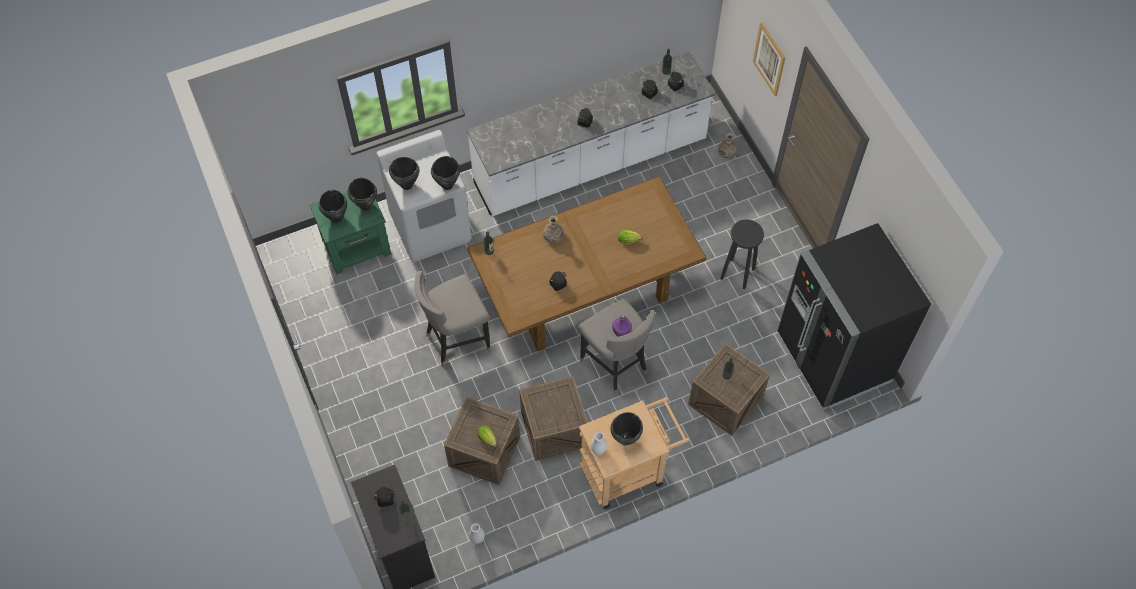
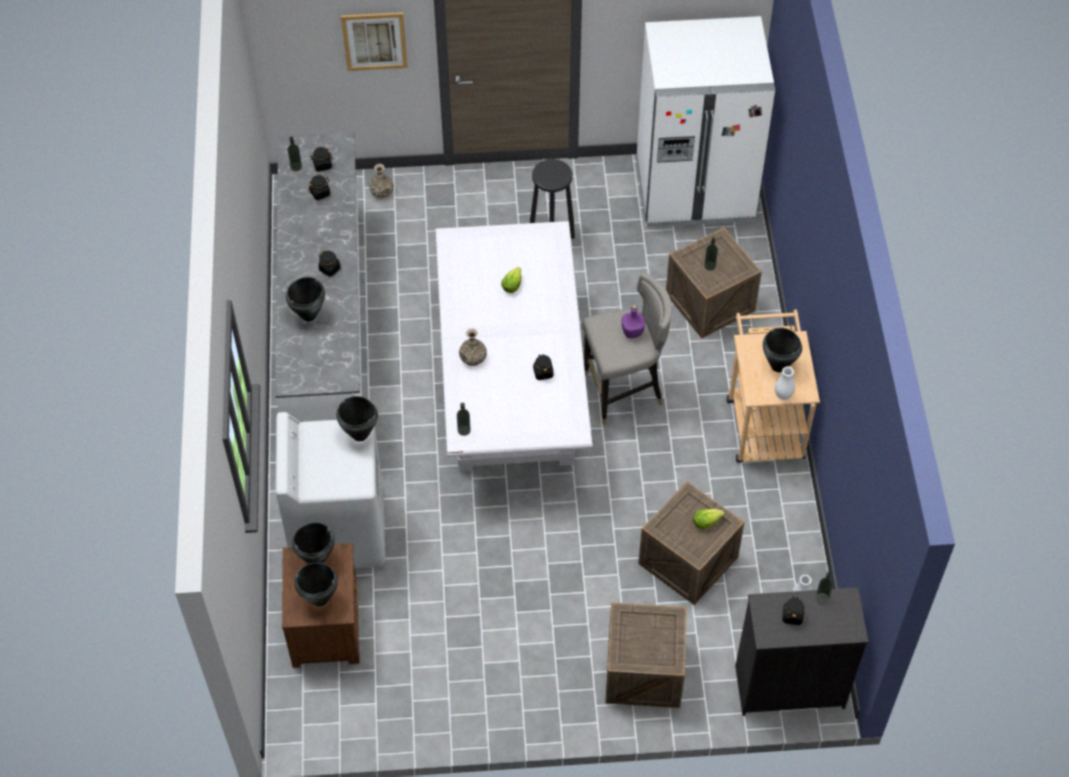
camera: 70 degrees left, 5 degrees down
green nightstand [310,191,391,275] -> brown nightstand [282,543,360,668]
black cooking pot [389,157,420,190] -> black cooking pot moved to [286,277,325,322]
grey stool [414,271,491,367] -> none
brown dining table [467,176,706,352] -> white dining table [435,221,592,472]
crate [519,376,588,461] -> crate moved to [605,602,687,708]
black fridge [777,223,931,410] -> white fridge [636,16,776,227]

